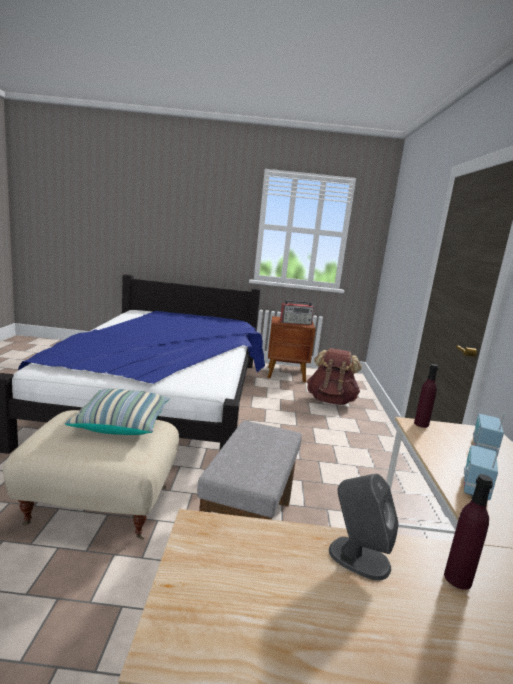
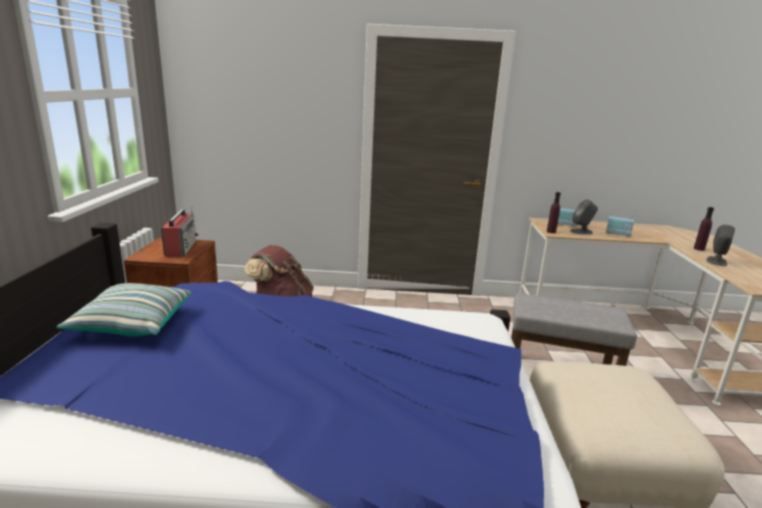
camera: 90 degrees left, 5 degrees up
pillow [65,389,170,435] -> pillow moved to [56,283,191,336]
none -> grey speaker [570,199,598,234]

